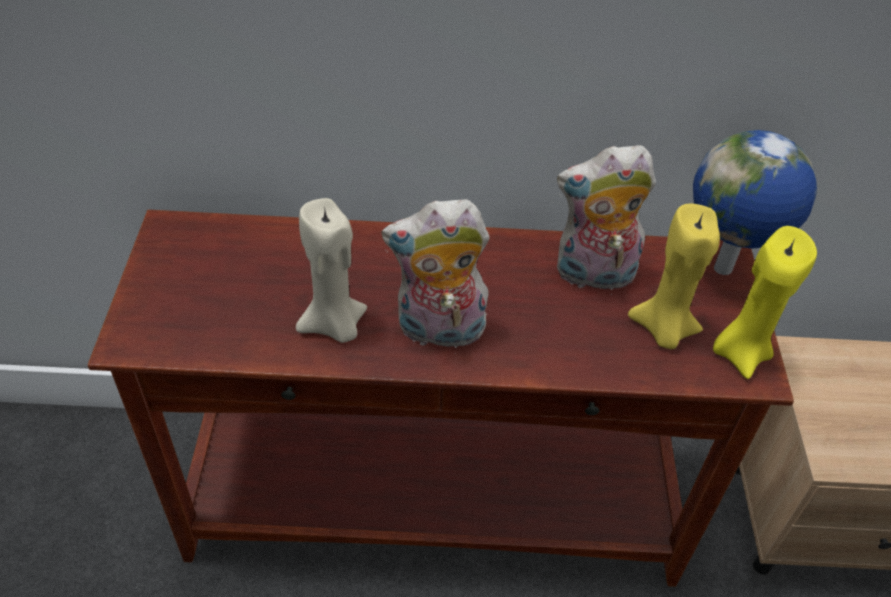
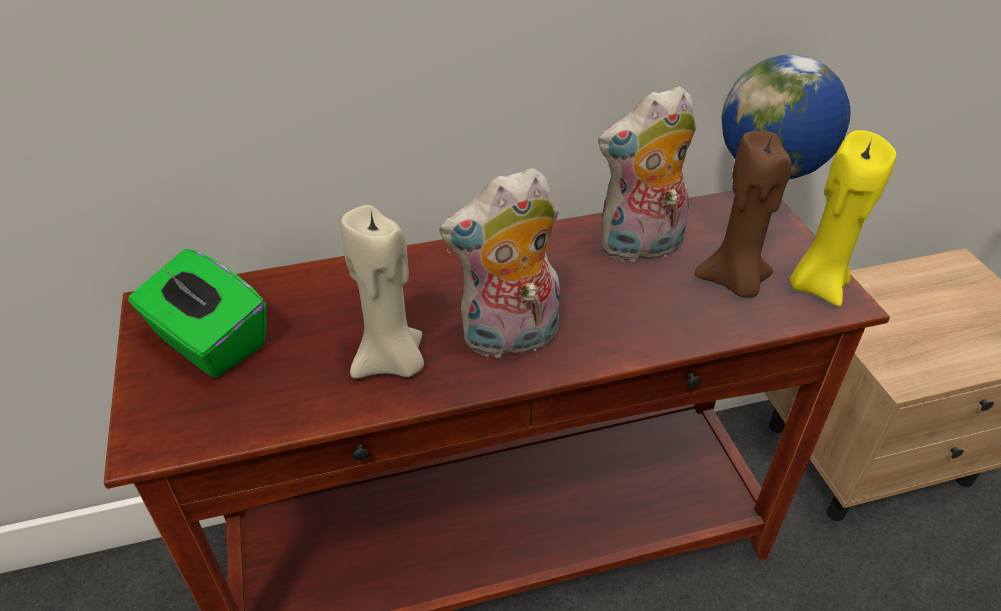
camera: 15 degrees left, 5 degrees down
yellow candle [628,204,720,349] -> brown candle [695,131,791,298]
none -> green tissue box [128,249,266,378]

